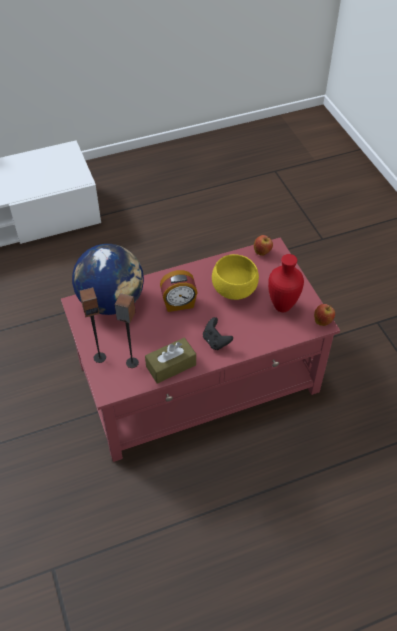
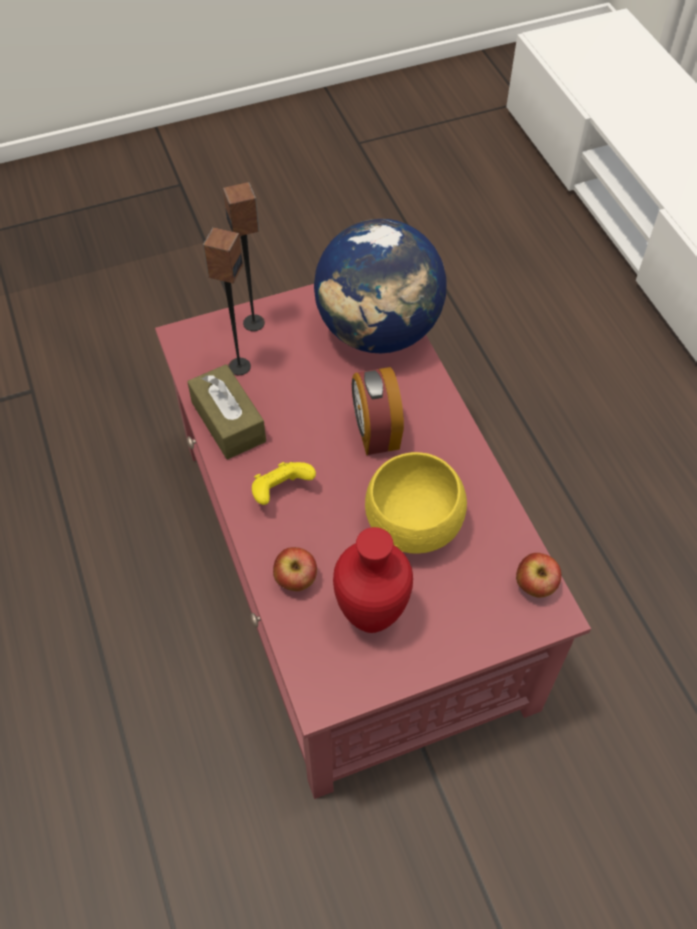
camera: 90 degrees right, 5 degrees up
black game controller [203,317,233,350] -> yellow game controller [252,462,316,505]
apple [314,304,335,326] -> apple moved to [273,547,317,591]

